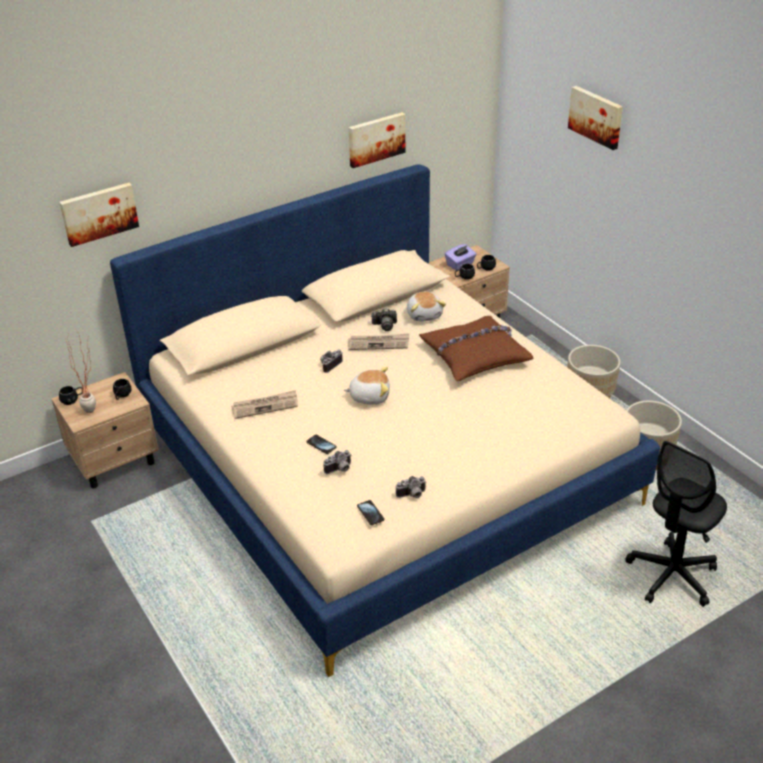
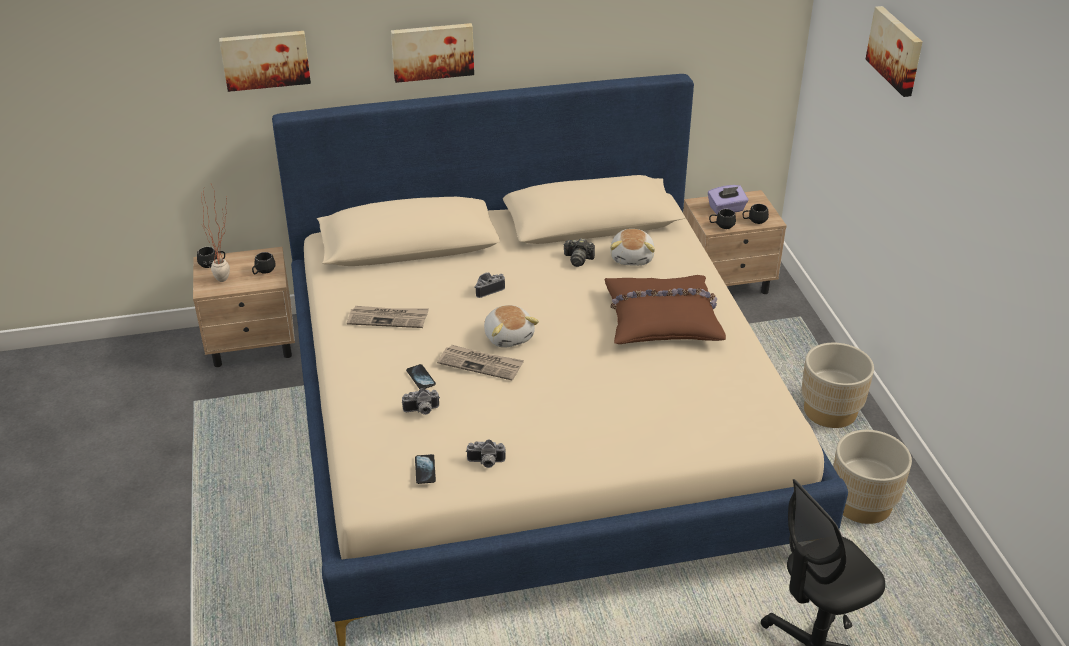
camera: 20 degrees right, 0 degrees up
plush toy [344,367,390,405] -> plush toy turned 45 degrees clockwise [484,305,539,348]
newspaper [348,333,409,350] -> newspaper moved to [437,345,524,380]
picture [349,112,405,168] -> picture moved to [391,23,474,83]

